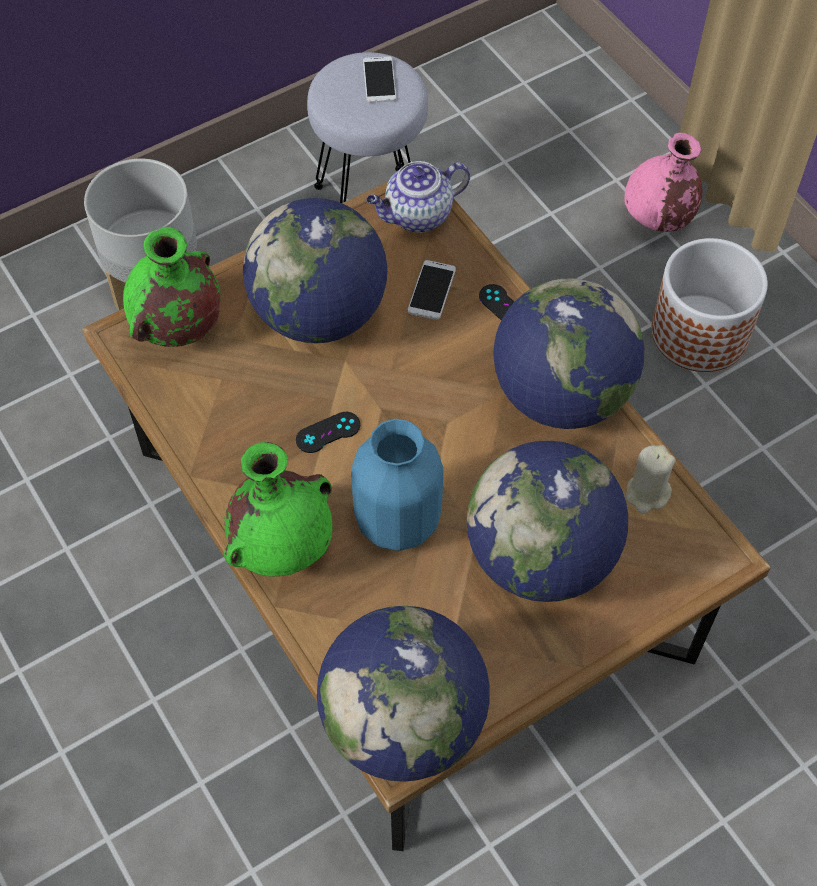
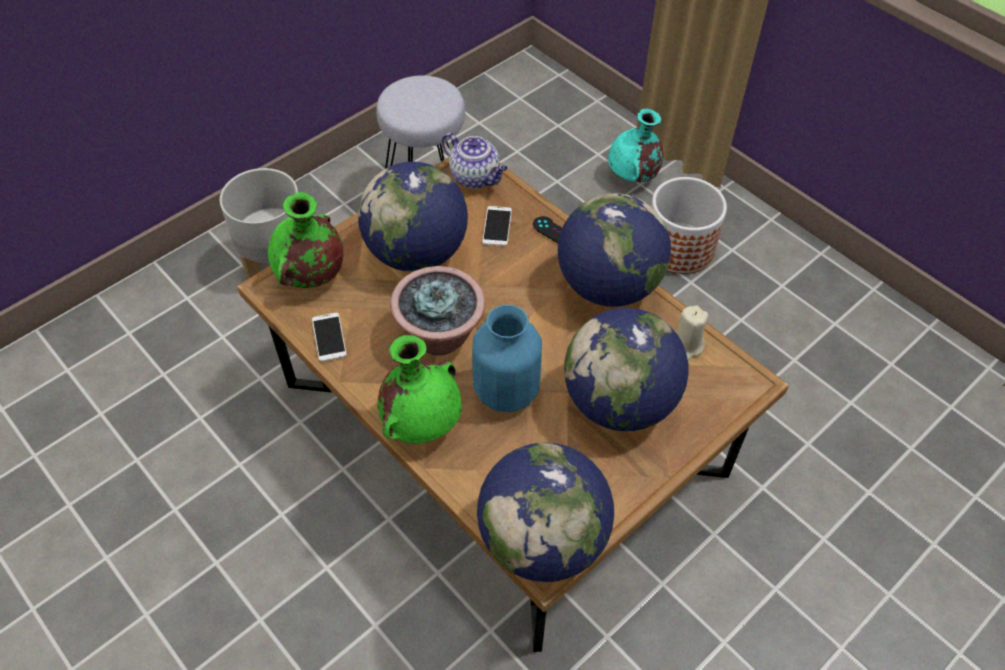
camera: 10 degrees left, 5 degrees down
black game controller [296,412,360,453] -> potted plant [390,266,485,355]
phone [363,56,396,103] -> phone moved to [312,313,347,362]
teapot [366,161,470,233] -> teapot turned 105 degrees counterclockwise [442,132,508,189]
pink vase [624,133,702,232] -> turquoise vase [608,109,663,182]

